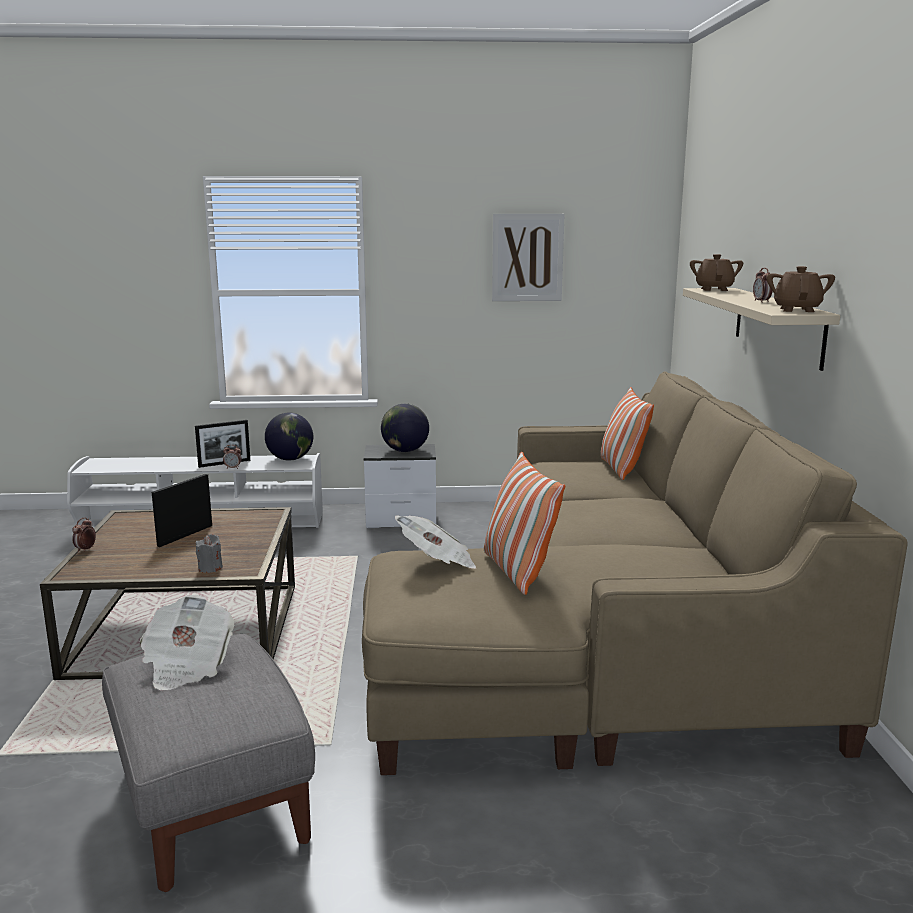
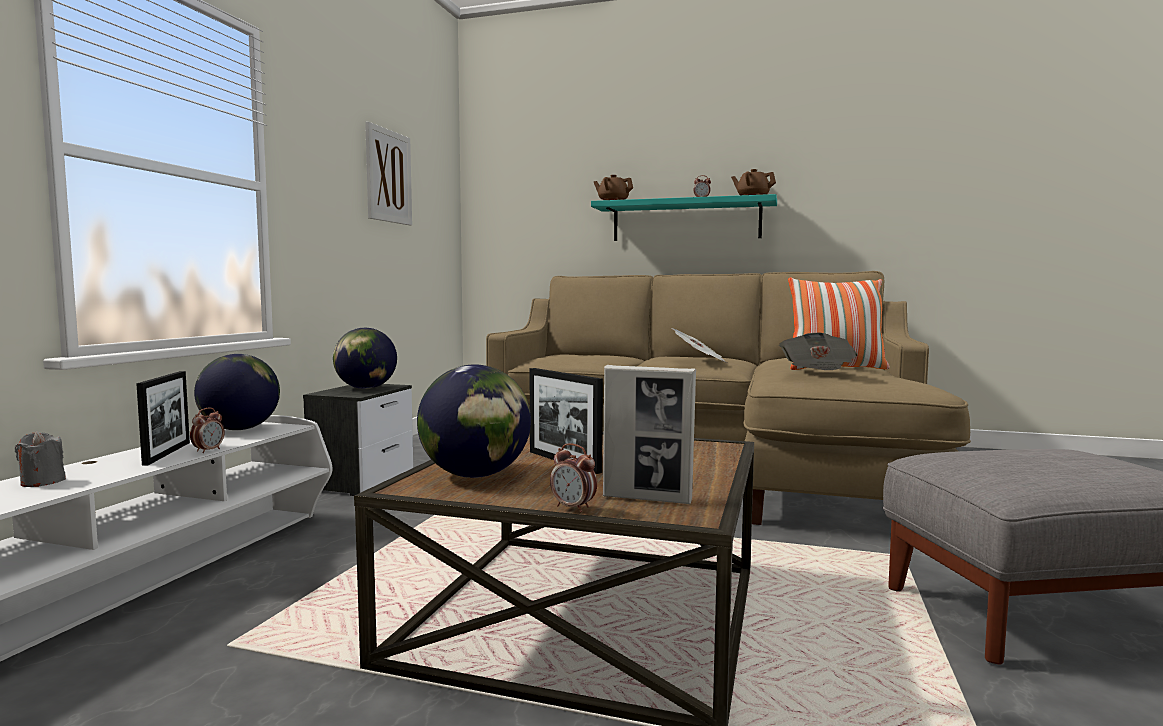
camera: 70 degrees left, 10 degrees down
newspaper [140,595,235,690] -> newspaper moved to [672,328,727,363]
grey candle [196,534,223,573] -> grey candle moved to [15,431,66,487]
pillow [600,387,654,480] -> none
beige shelf [683,288,840,371] -> turquoise shelf [591,194,777,241]
none -> globe [417,365,531,478]
none -> picture frame [603,365,696,504]

